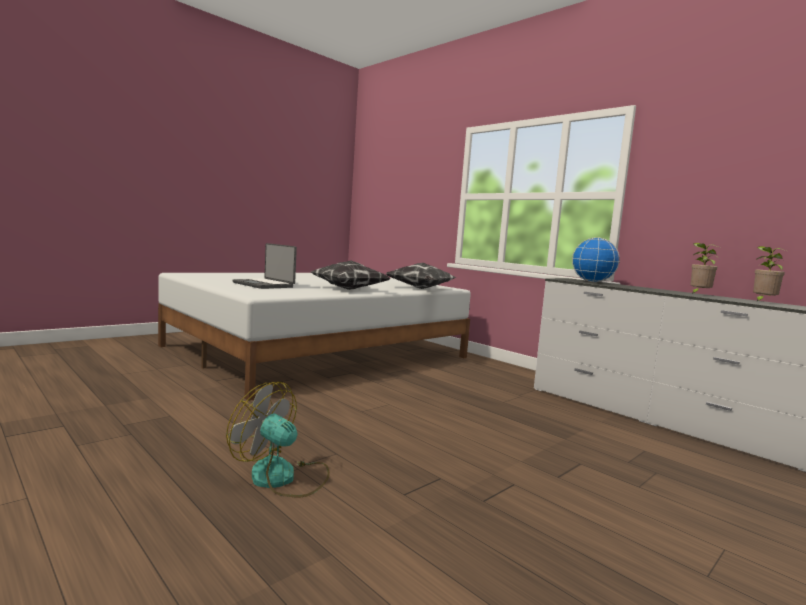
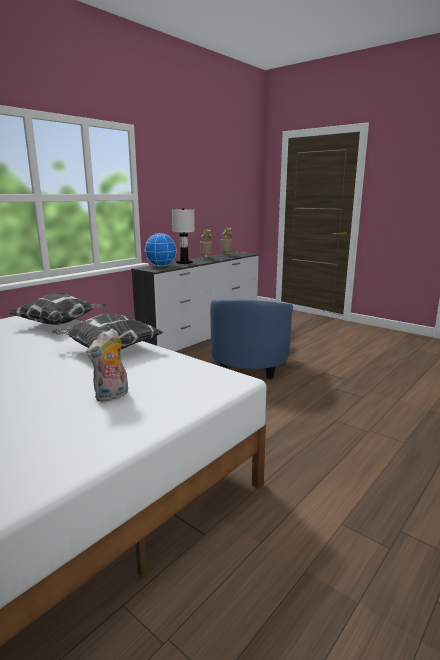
camera: 95 degrees left, 10 degrees up
fan [226,382,330,498] -> none
laptop [232,243,297,289] -> plush toy [86,329,128,402]
none -> white table lamp [172,208,195,264]
none -> blue armchair [210,299,293,379]

